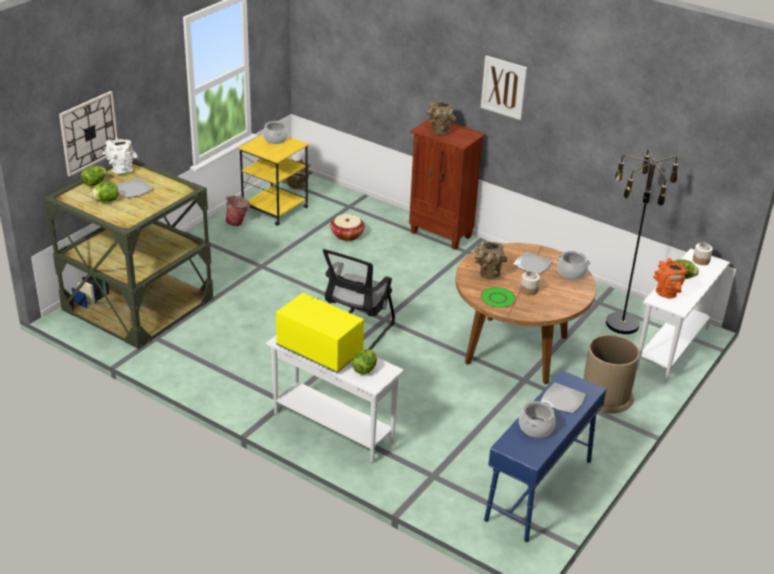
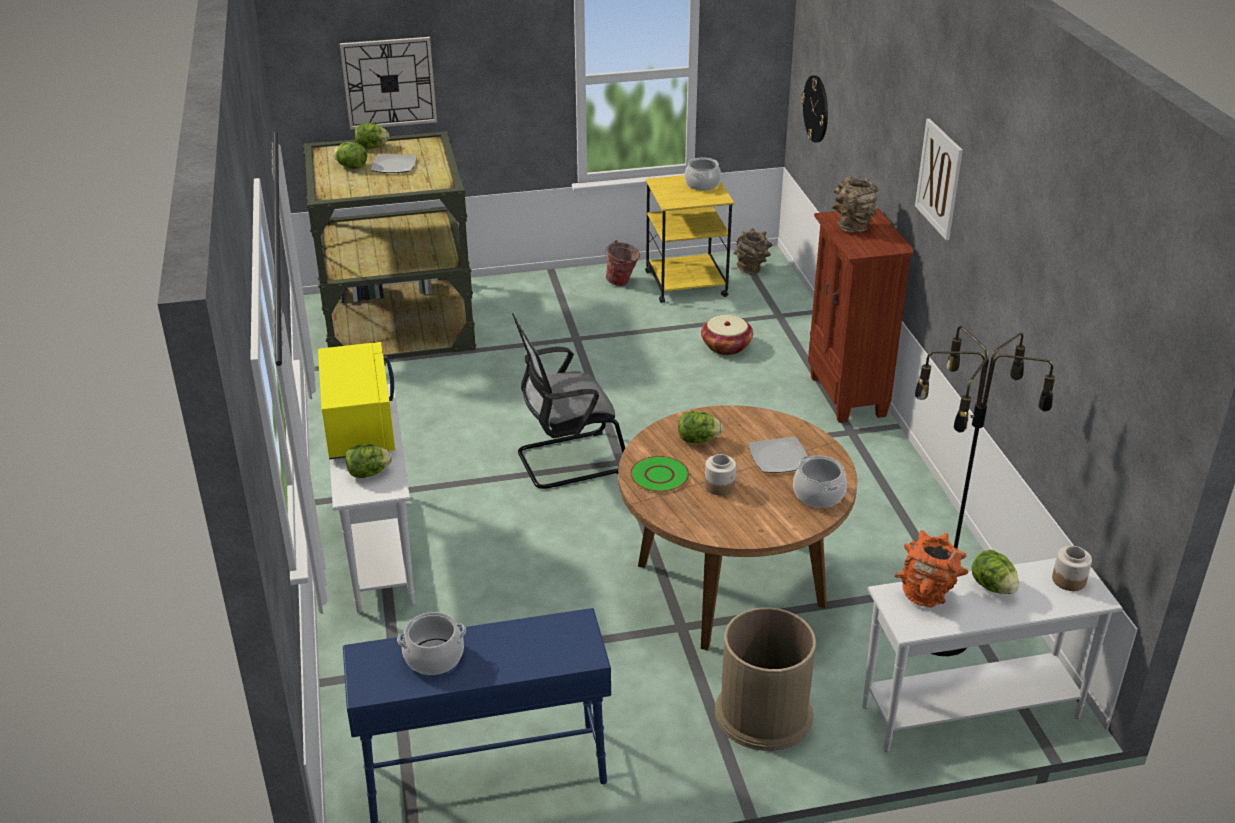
camera: 45 degrees right, 0 degrees up
white vase [103,137,138,175] -> none
brown vase [474,240,507,279] -> lettuce [678,411,723,443]
plate [541,383,586,413] -> none
none -> wall clock [801,75,828,143]

